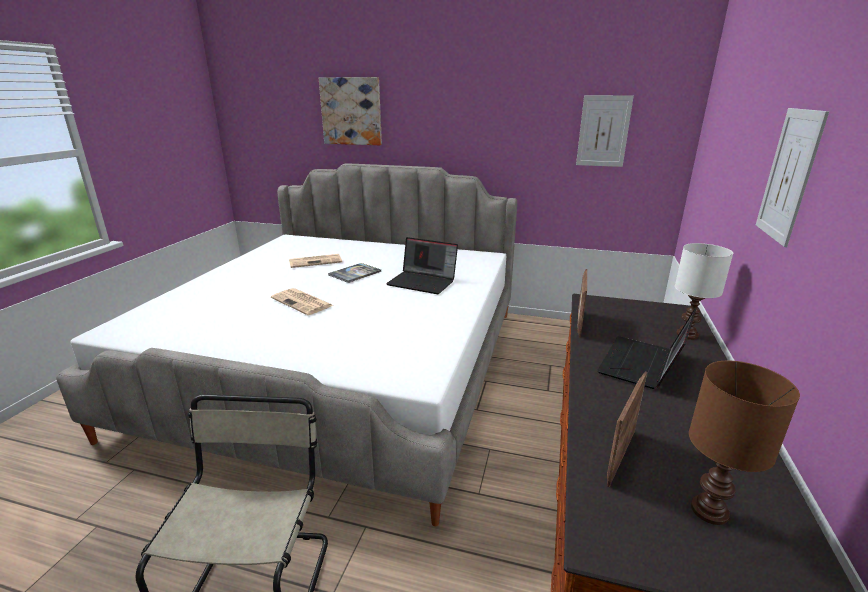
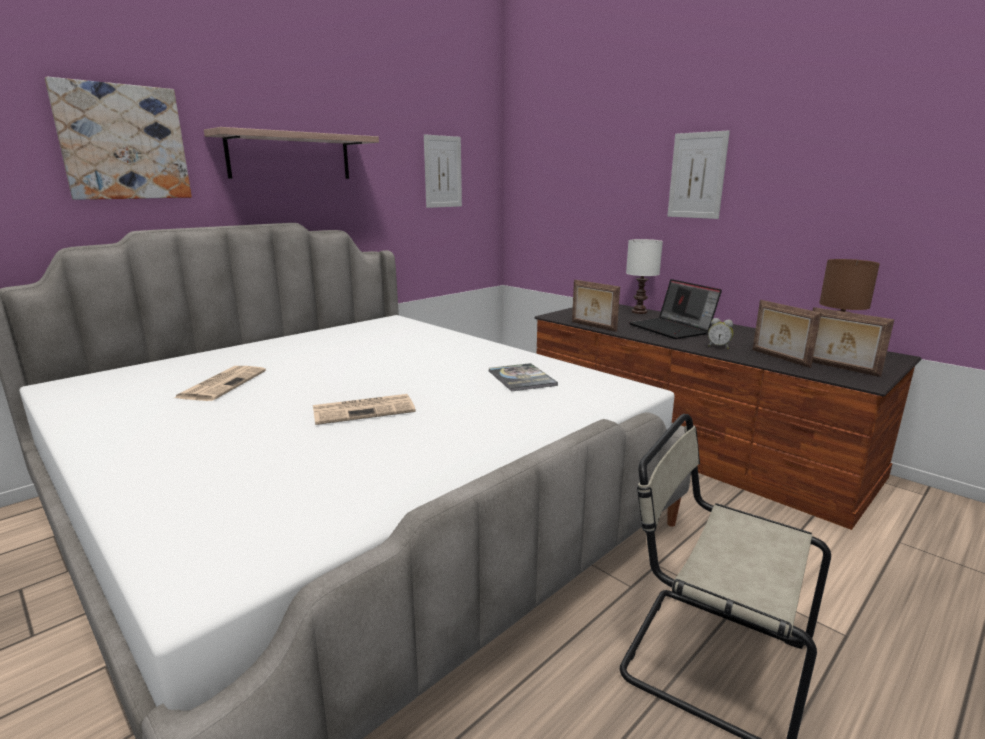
camera: 60 degrees left, 5 degrees down
book [328,263,381,283] -> book moved to [489,363,558,392]
laptop [386,237,458,294] -> none
none -> shelf [204,127,379,179]
none -> alarm clock [708,318,734,349]
none -> picture frame [812,307,895,377]

